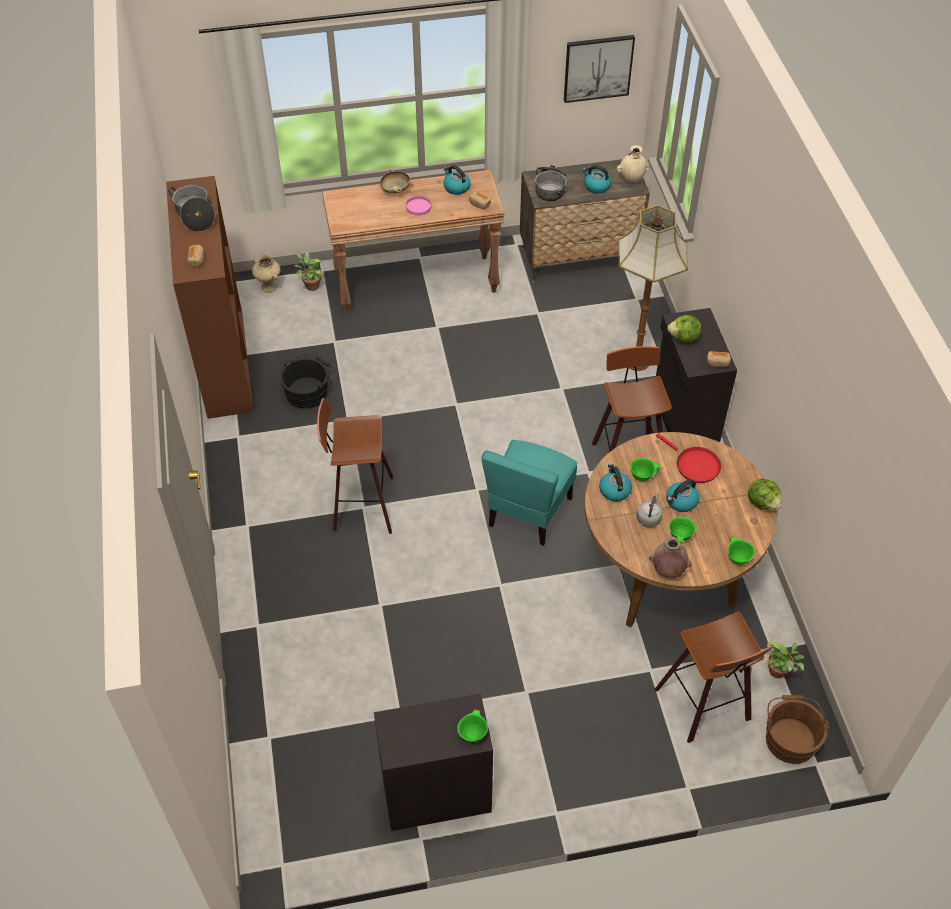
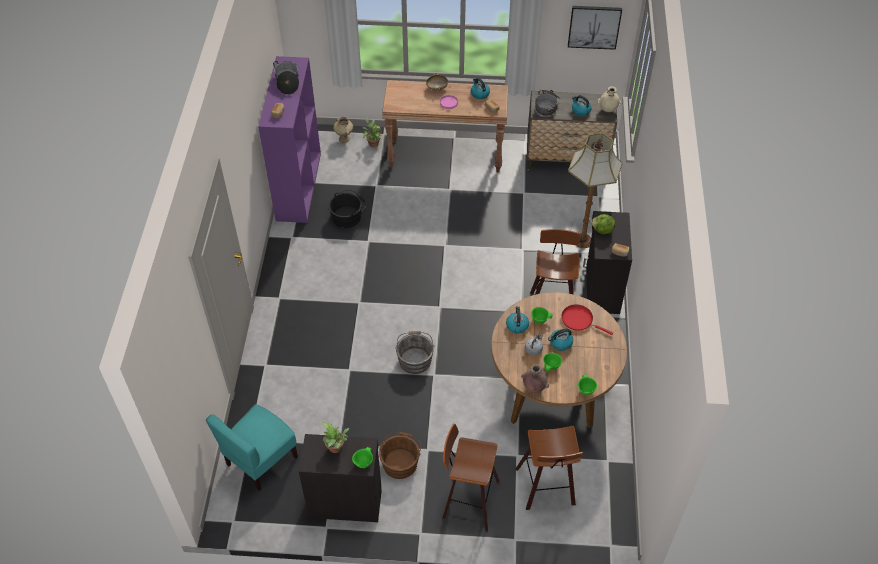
camera: 15 degrees right, 0 degrees up
brown bookcase [166,176,254,419] -> purple bookcase [258,56,321,223]
stool [317,398,393,534] -> stool moved to [443,424,499,532]
turquoise chair [482,440,578,546] -> turquoise chair moved to [206,404,298,491]
red frying pan [656,433,721,483] -> red frying pan turned 150 degrees clockwise [562,304,613,335]
lettuce [748,479,782,510] -> none
brown bucket [766,695,829,764] -> brown bucket moved to [379,432,421,479]
potted plant [767,641,804,678] -> potted plant moved to [322,422,349,453]
none -> grey bucket [395,331,434,374]

